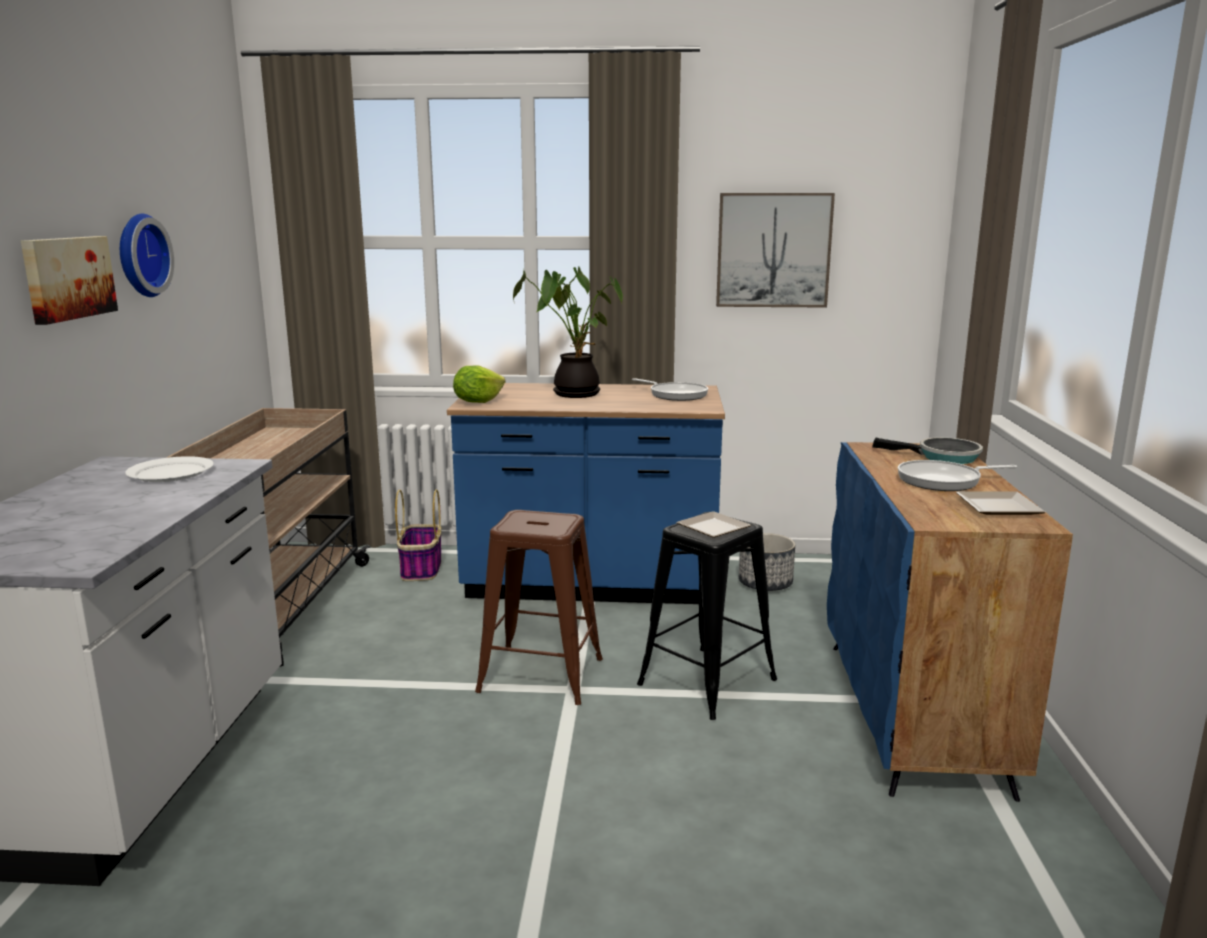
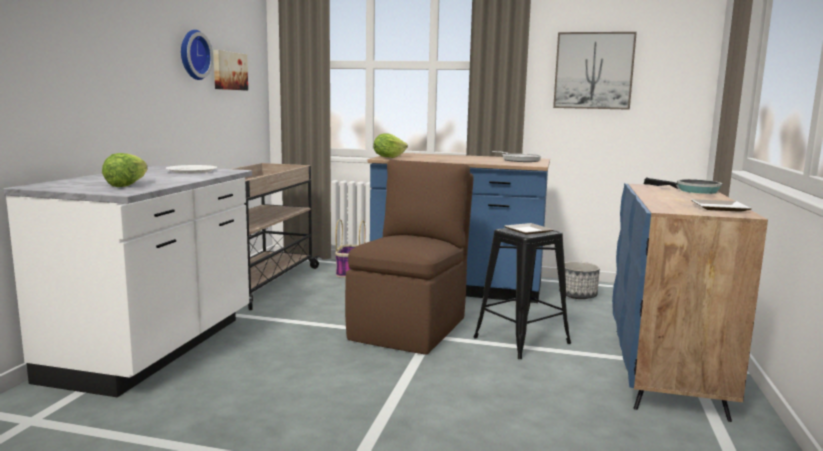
camera: 10 degrees right, 5 degrees down
picture [21,236,118,325] -> picture moved to [213,50,248,90]
brown stool [475,510,603,705] -> brown chair [345,160,473,355]
potted plant [513,266,623,398] -> none
frying pan [898,460,1018,491] -> none
none -> lettuce [102,153,147,187]

